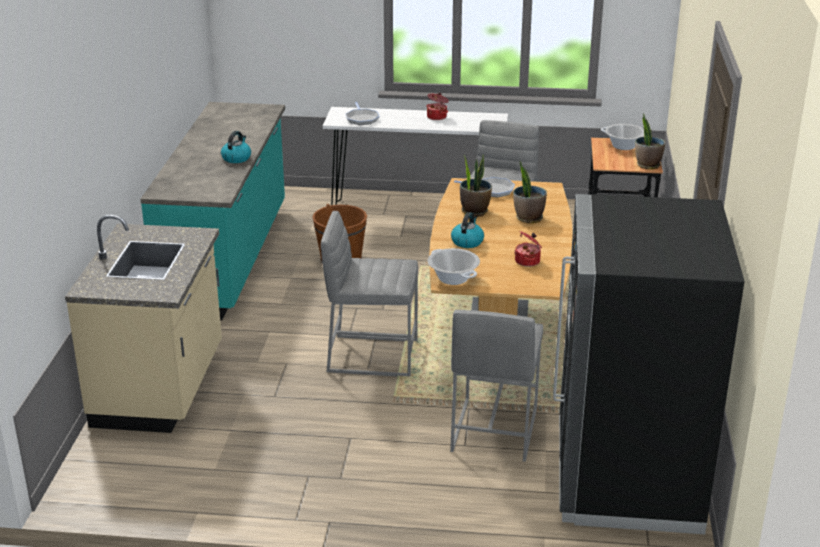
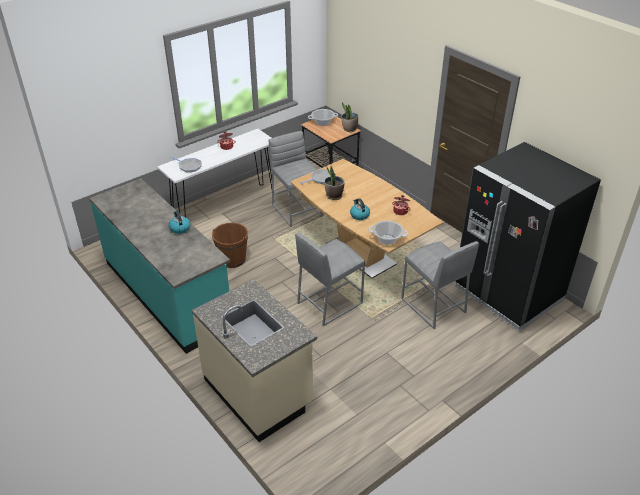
camera: 45 degrees left, 10 degrees up
potted plant [513,161,547,223] -> none

